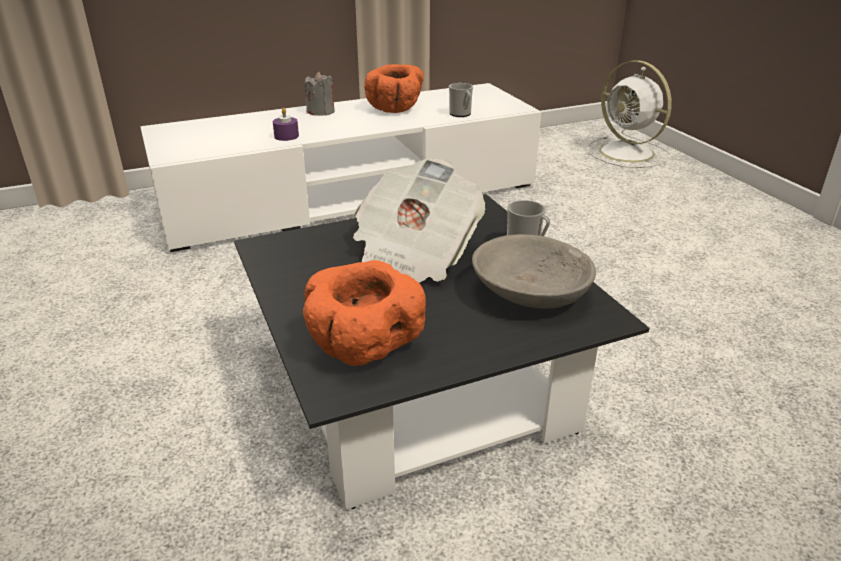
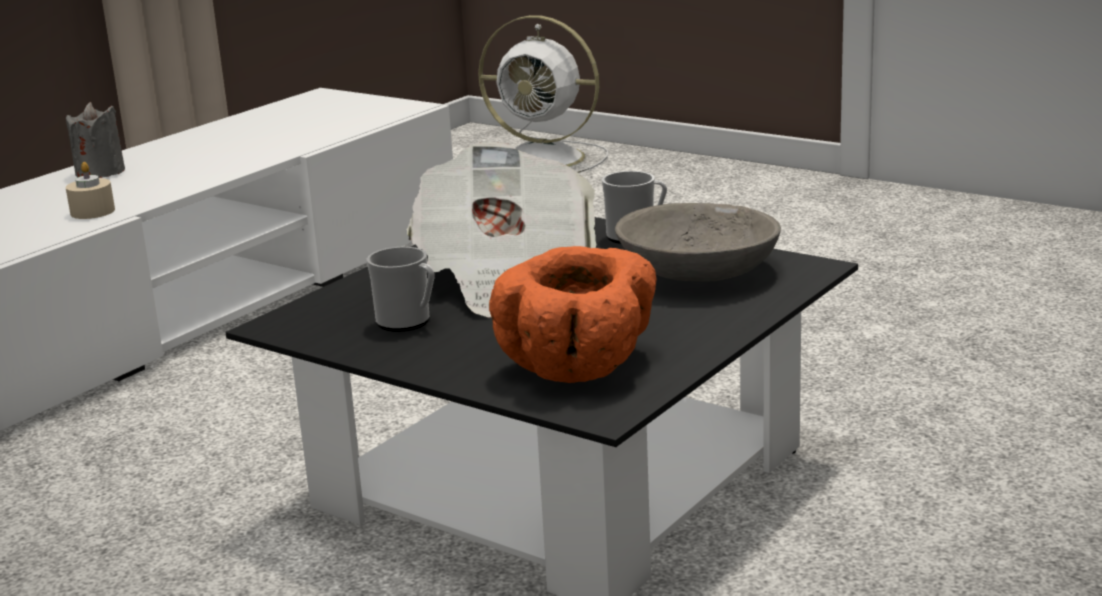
camera: 30 degrees left, 10 degrees down
purple candle [273,108,299,141] -> beige candle [66,162,115,219]
orange bowl [364,64,424,113] -> none
mug [449,83,473,117] -> mug moved to [367,247,435,332]

